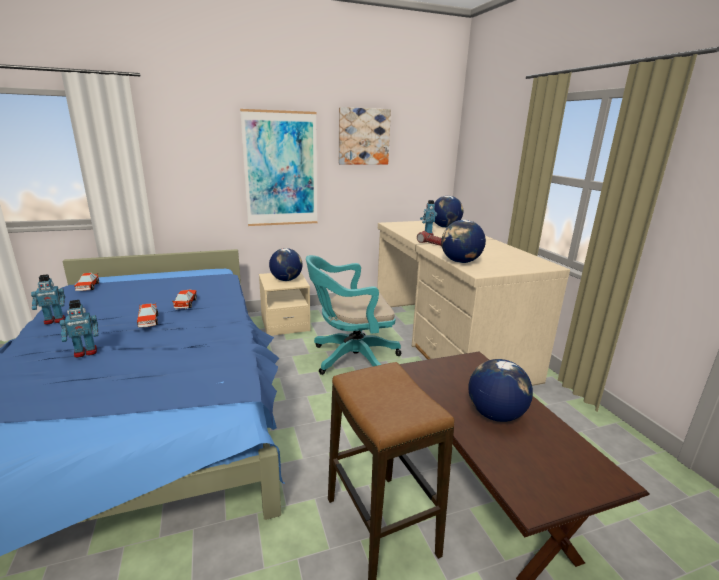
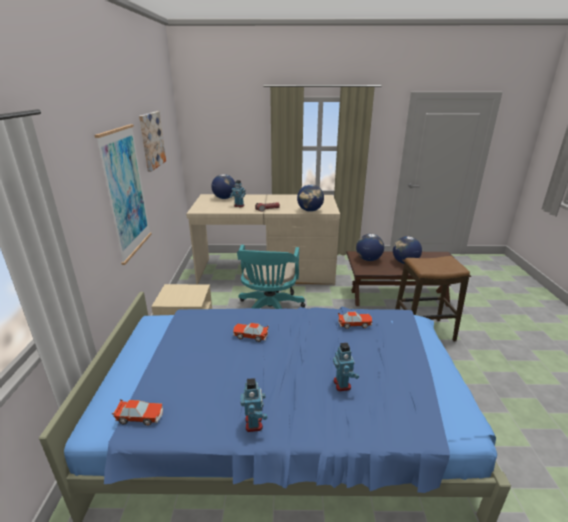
camera: 70 degrees left, 5 degrees up
toy car [137,303,158,328] -> toy car moved to [338,312,372,329]
globe [269,248,302,281] -> globe moved to [356,234,384,261]

